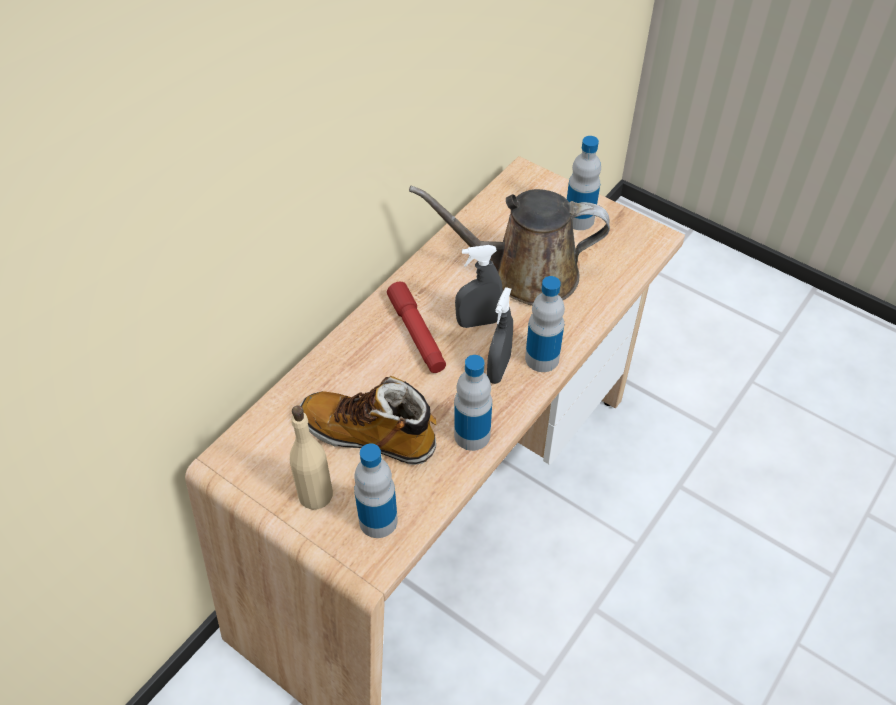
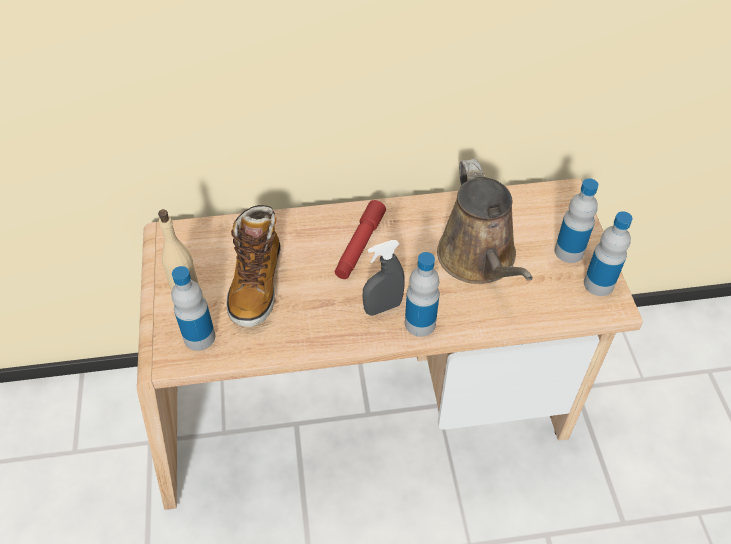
camera: 45 degrees right, 0 degrees up
boot [300,376,436,465] -> boot turned 150 degrees counterclockwise [226,205,281,327]
brown watering can [409,185,610,306] -> brown watering can turned 150 degrees counterclockwise [437,159,533,284]
bottle [454,355,492,451] -> bottle moved to [584,211,633,296]
grey spray bottle [455,245,503,328] -> none

